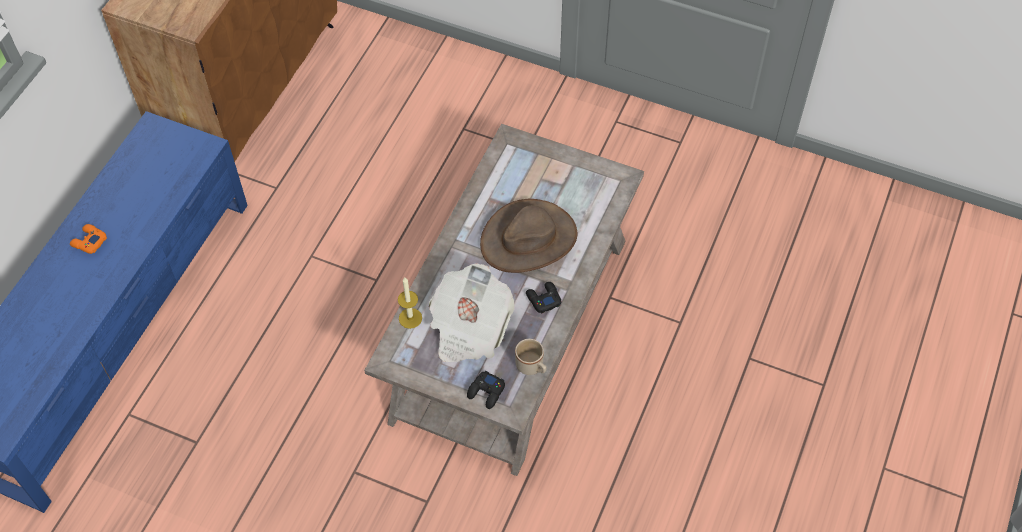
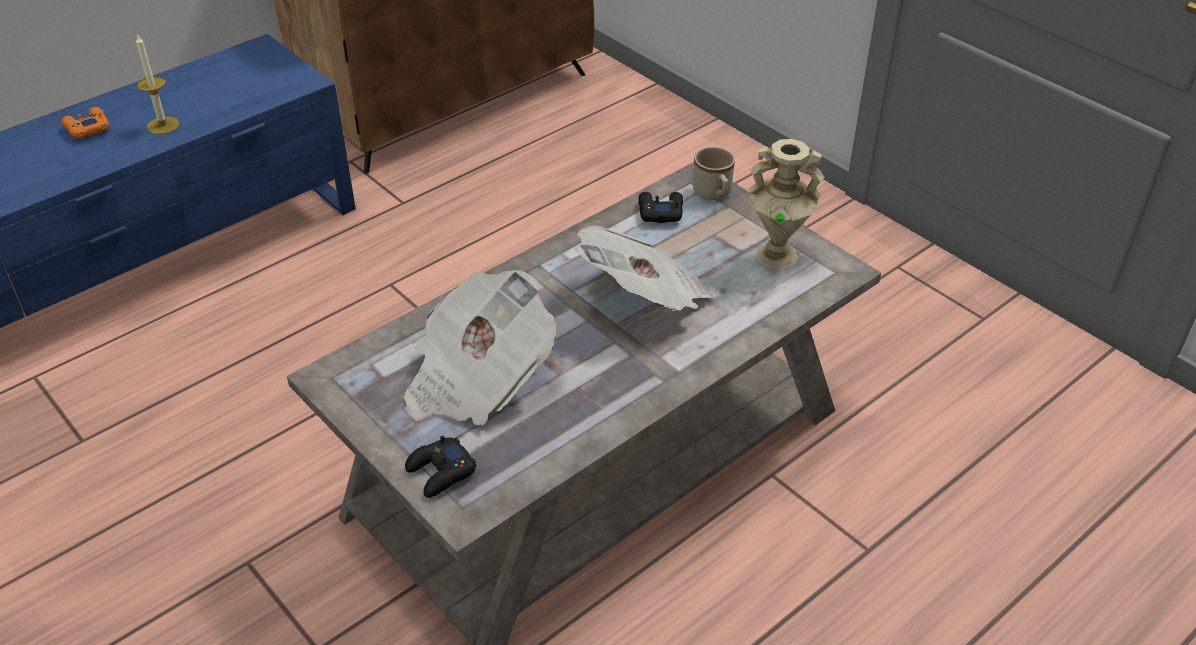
camera: 25 degrees right, 15 degrees down
candle [398,278,422,329] -> candle moved to [136,34,179,135]
brown hat [480,199,577,273] -> newspaper [575,225,720,311]
beige mug [515,339,546,375] -> beige mug moved to [693,147,735,200]
black game controller [526,282,561,314] -> black game controller moved to [638,192,683,223]
none -> beige vase [749,139,825,269]

